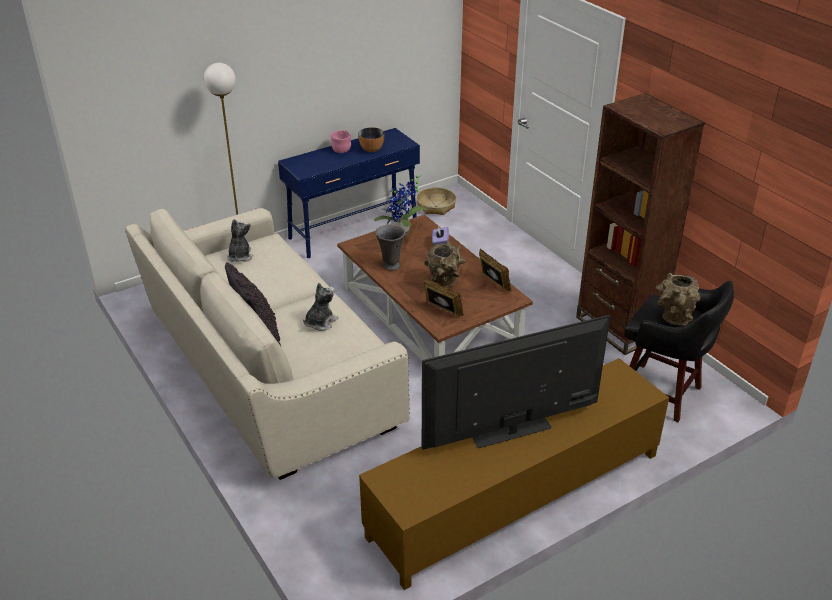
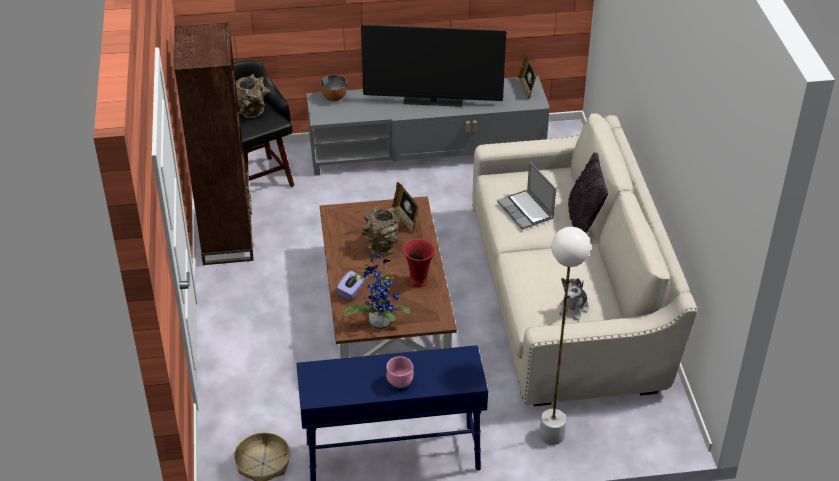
camera: 155 degrees left, 5 degrees up
plush toy [303,283,338,331] -> laptop [497,161,556,229]
bowl [358,127,384,152] -> bowl moved to [320,75,347,101]
brown tv stand [359,358,669,590] -> grey tv stand [307,76,550,176]
grey vase [375,224,405,271] -> red vase [403,239,435,287]
picture frame [479,248,511,292] -> picture frame moved to [518,55,537,100]

